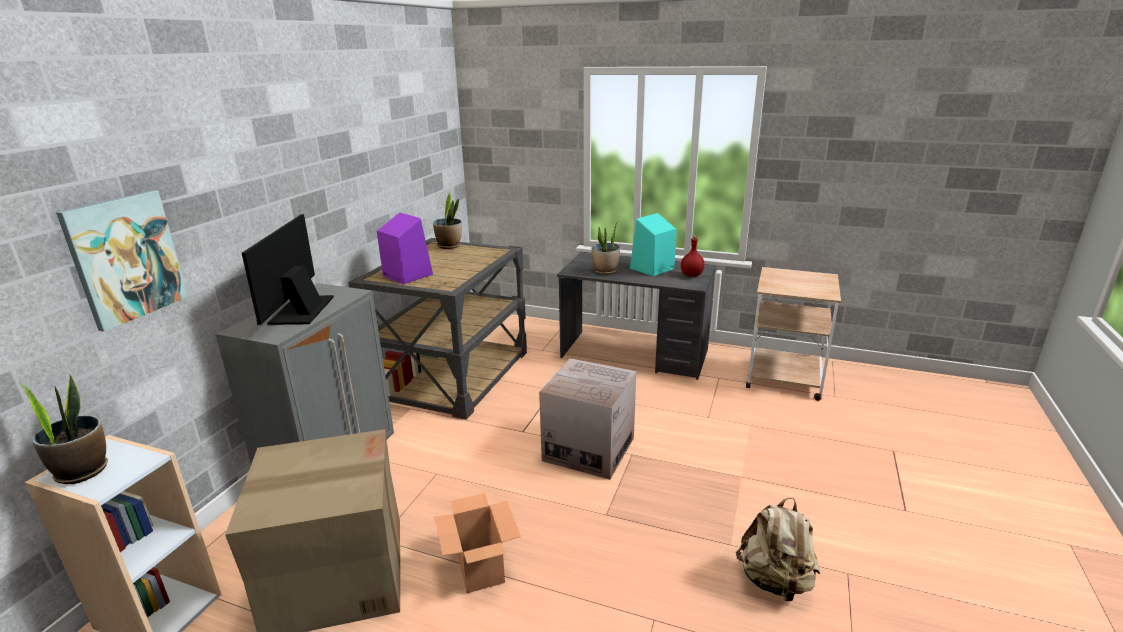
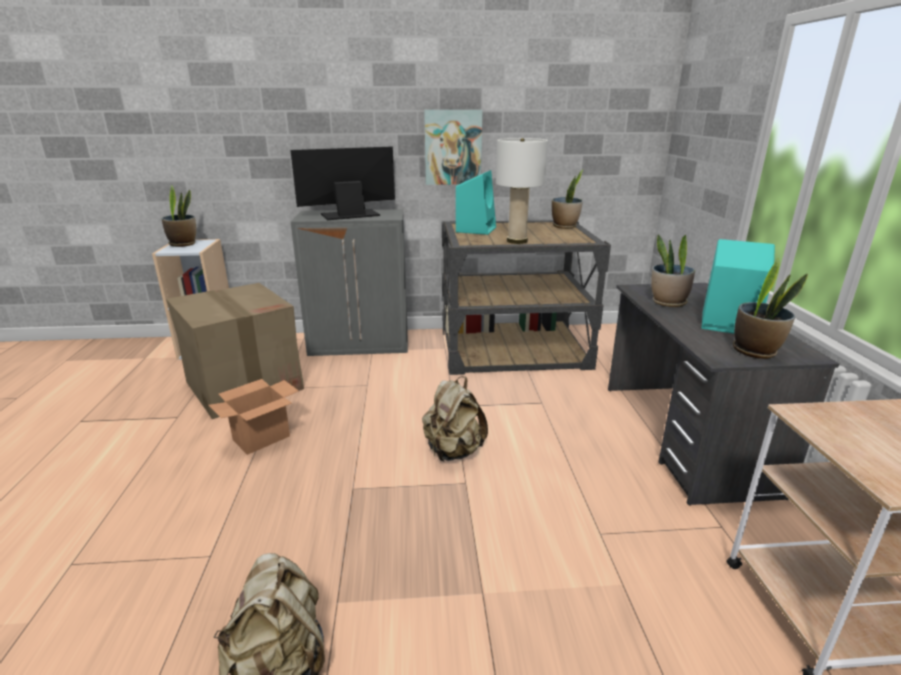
camera: 65 degrees right, 0 degrees up
picture [56,190,189,332] -> picture moved to [424,110,483,185]
purple speaker [377,212,433,284] -> turquoise speaker [456,170,496,235]
cardboard box [539,358,636,480] -> beige backpack [422,376,488,461]
red bottle [681,236,705,277] -> potted plant [733,258,808,359]
none -> white table lamp [496,138,548,244]

